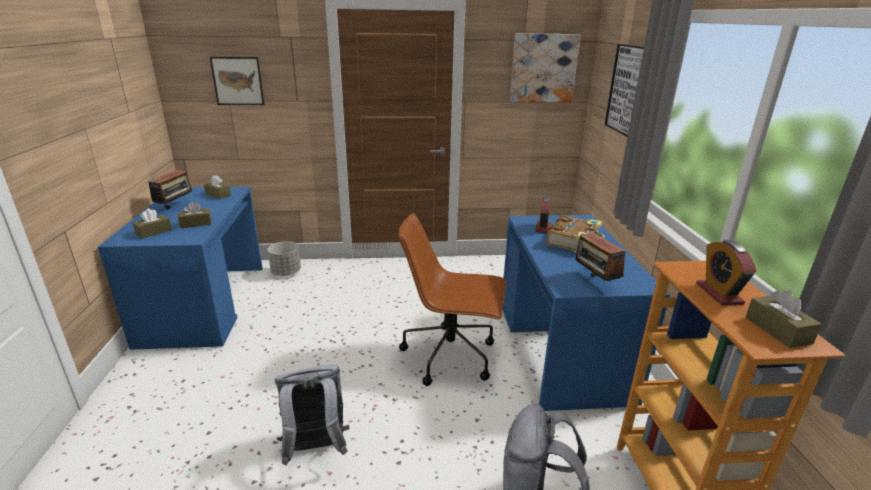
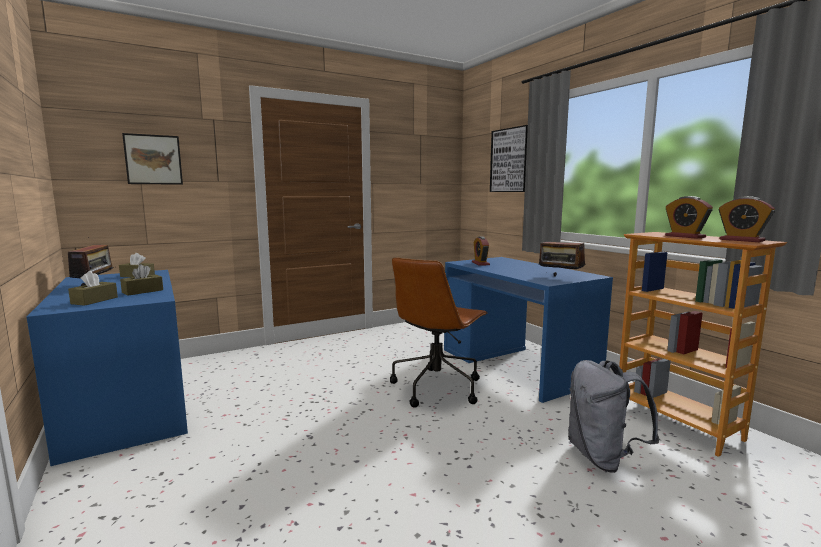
camera: 25 degrees left, 15 degrees down
grey planter [267,241,301,276] -> none
grey backpack [275,365,349,466] -> none
brown office chair [398,213,506,386] -> brown office chair turned 45 degrees counterclockwise [390,257,488,408]
picture [510,33,581,102] -> none
book [546,215,605,253] -> none
brown tissue box [746,290,822,348] -> alarm clock [719,196,775,242]

